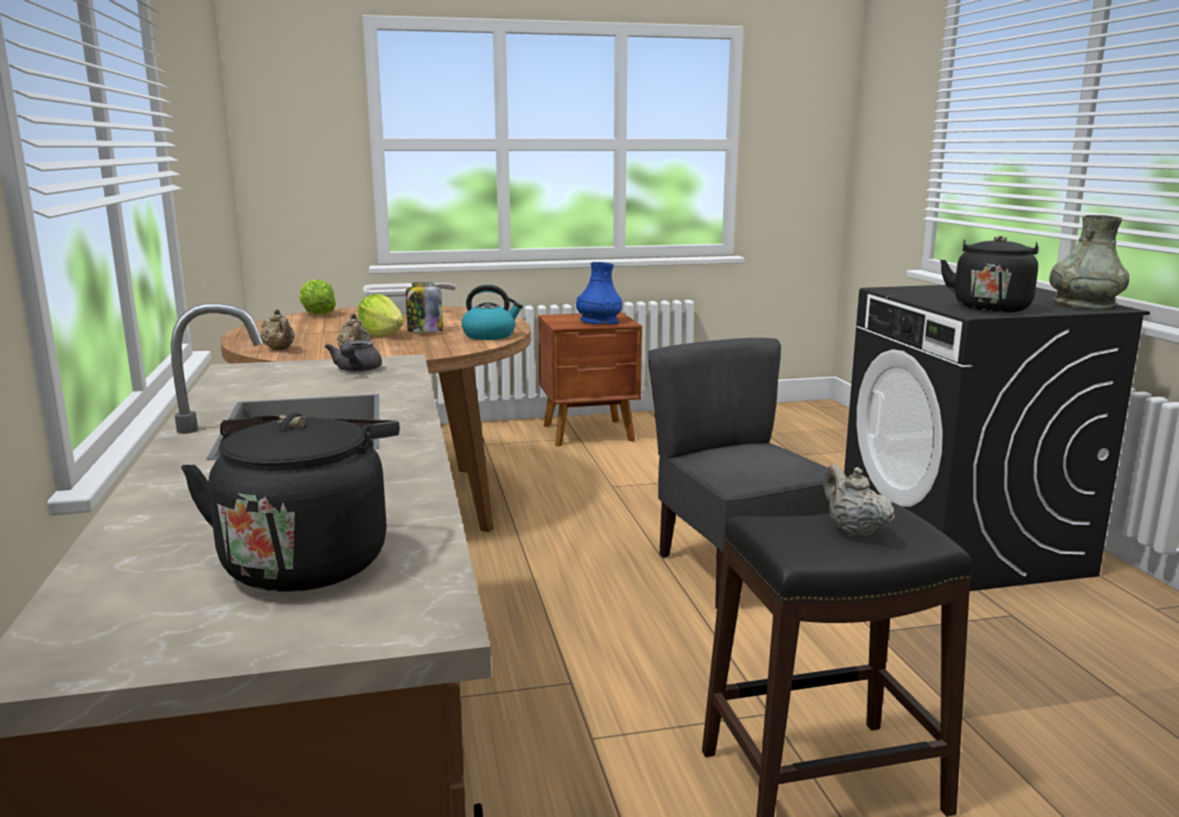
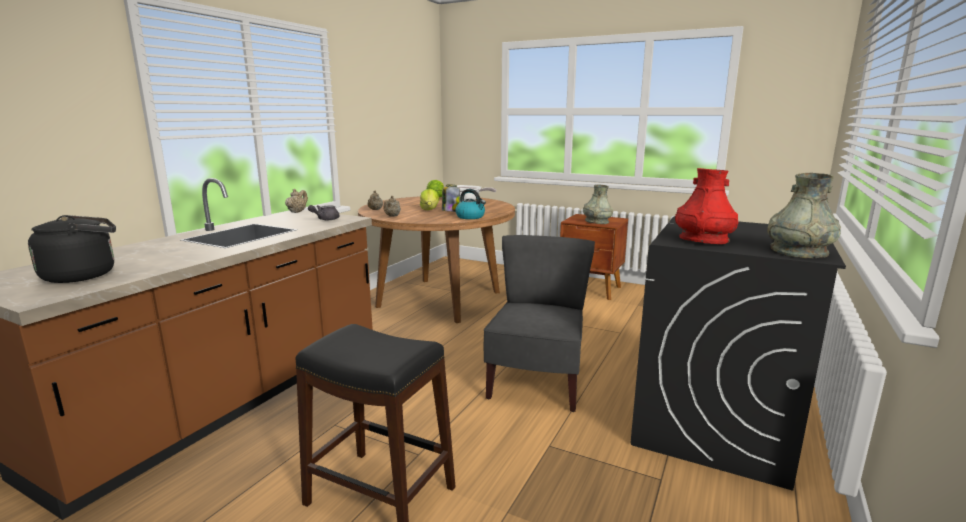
camera: 40 degrees right, 0 degrees up
blue vase [576,262,622,325] -> grey vase [583,185,613,224]
beige teapot [823,464,895,537] -> beige teapot moved to [285,189,308,213]
black kettle [940,236,1039,313] -> red vase [675,168,738,244]

